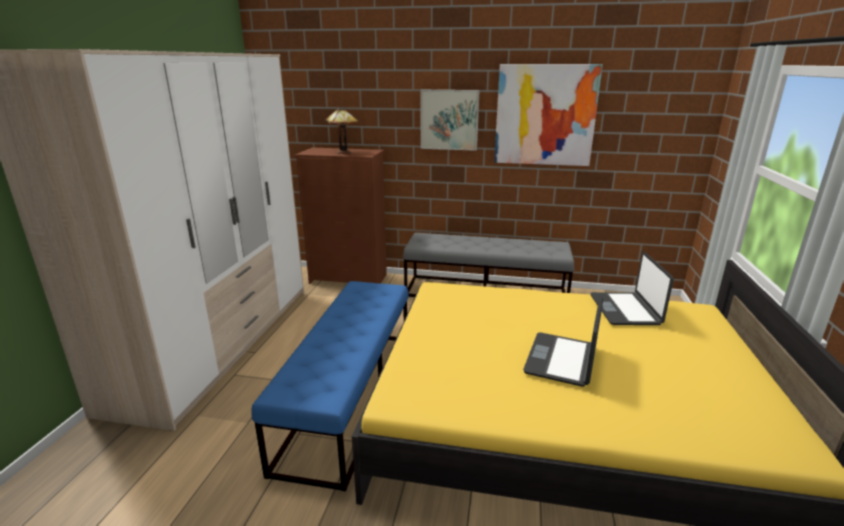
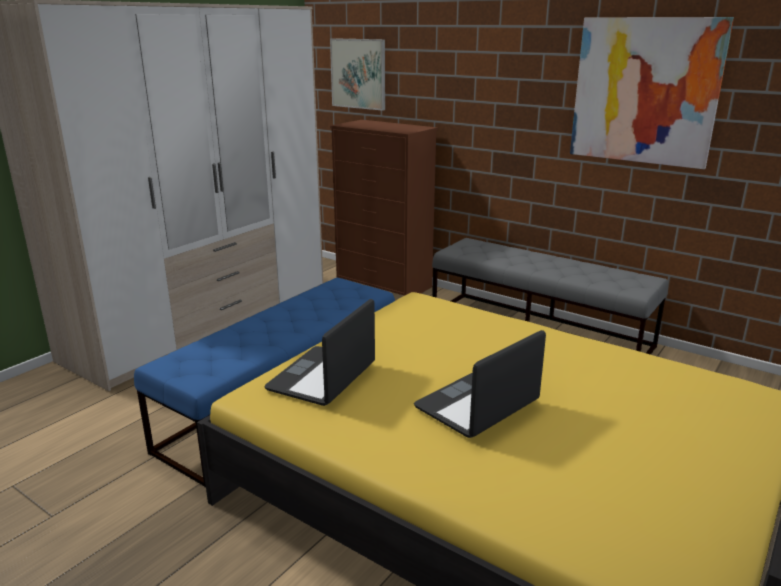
camera: 25 degrees right, 0 degrees up
table lamp [325,106,360,154] -> none
picture [421,90,480,151] -> picture moved to [330,38,385,111]
laptop [590,252,674,325] -> laptop moved to [264,299,375,406]

